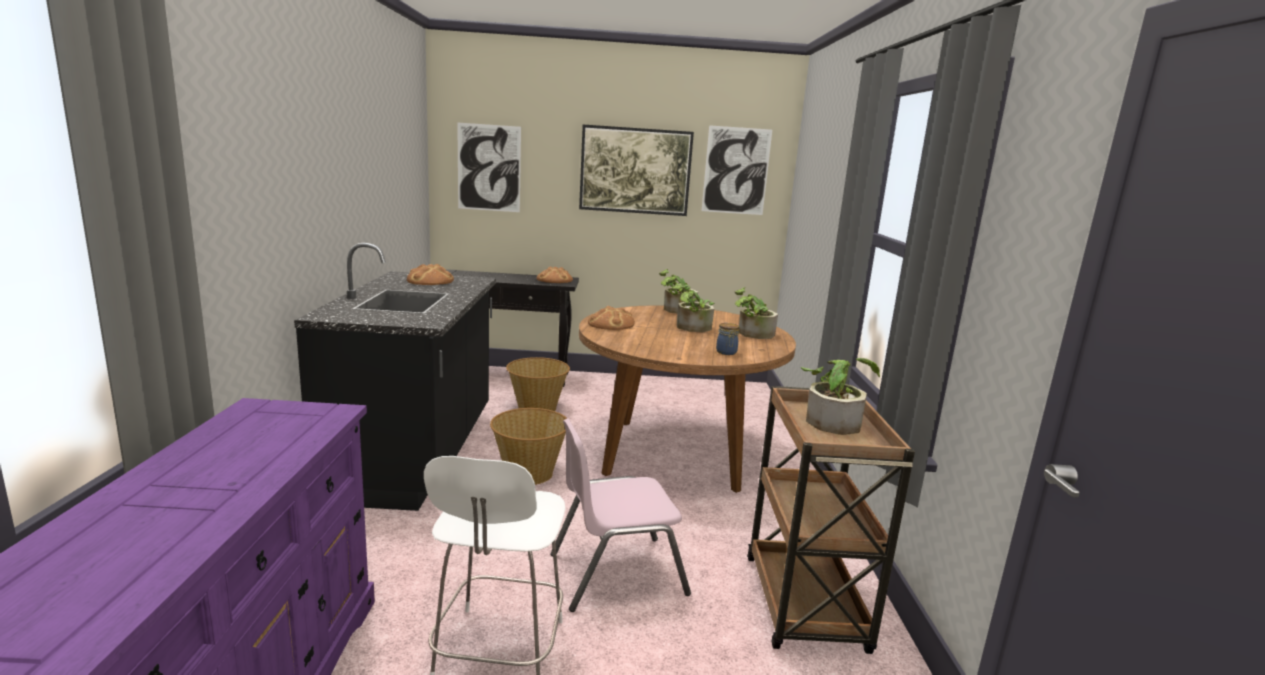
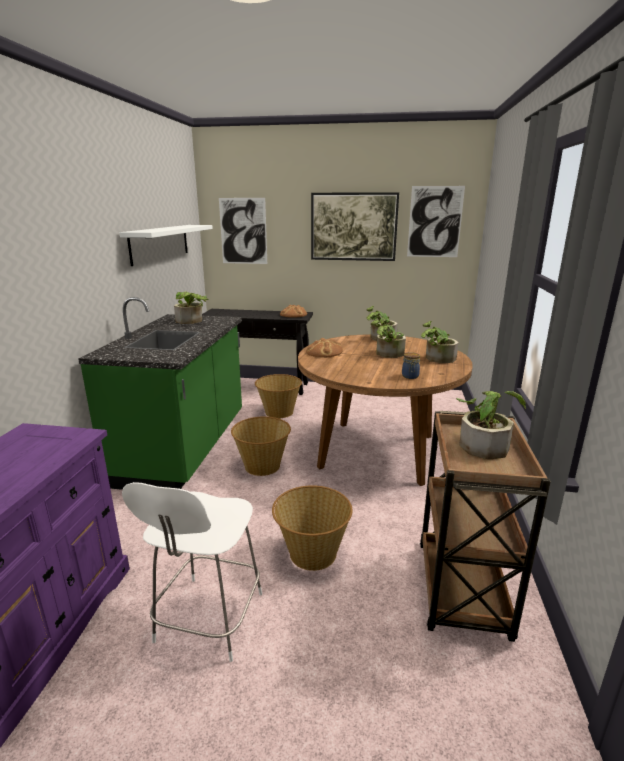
camera: 10 degrees right, 5 degrees up
black counter [294,243,496,511] -> green counter [78,297,242,490]
bread [407,264,454,285] -> potted plant [174,292,209,324]
pink chair [550,418,691,612] -> basket [272,485,352,571]
none -> white shelf [120,225,213,266]

